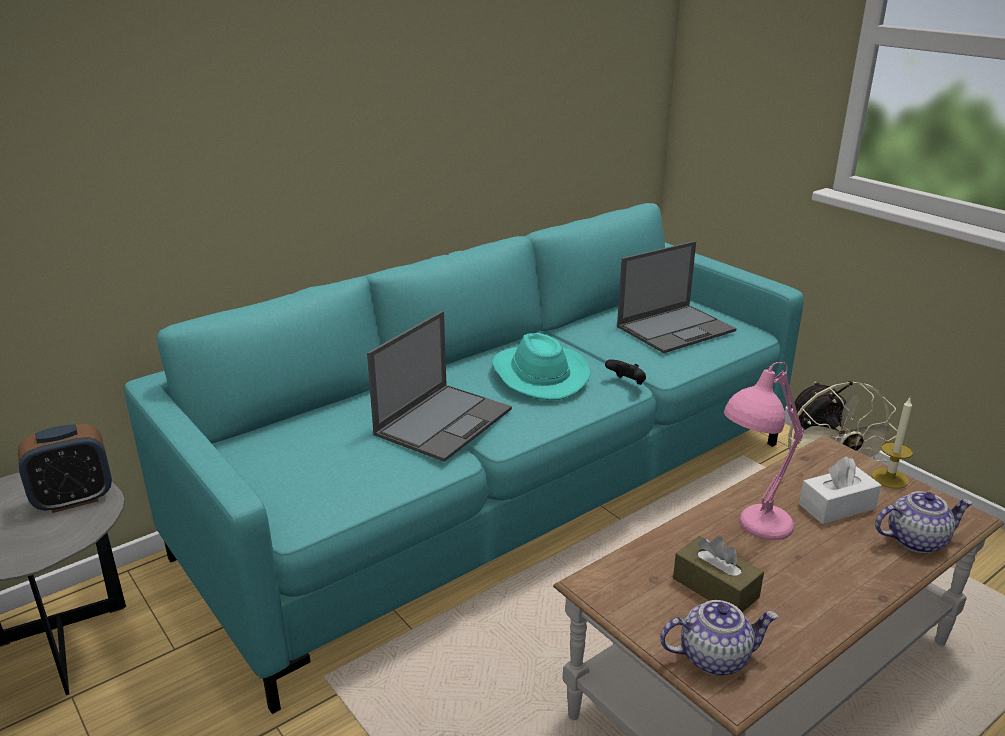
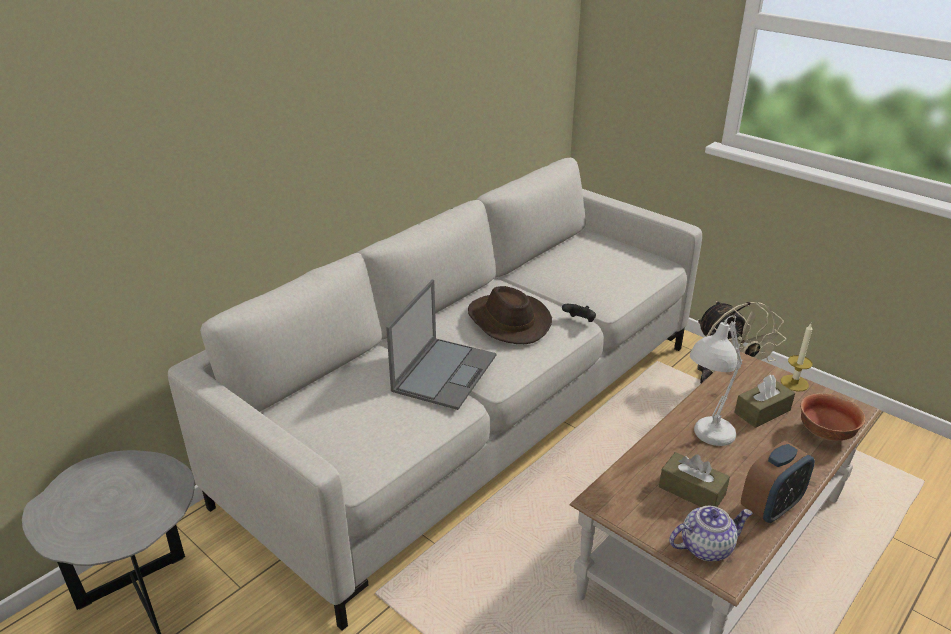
camera: 10 degrees left, 5 degrees up
alarm clock [18,424,112,513] -> alarm clock moved to [741,441,815,523]
turquoise sofa [124,203,804,714] -> grey sofa [168,158,702,631]
turquoise hat [492,333,591,400] -> brown hat [468,286,552,344]
laptop [617,241,737,353] -> none
pink table lamp [724,362,804,540] -> white table lamp [690,316,743,446]
white tissue box [799,457,882,524] -> brown tissue box [734,374,795,428]
teapot [875,491,973,553] -> bowl [800,393,865,441]

